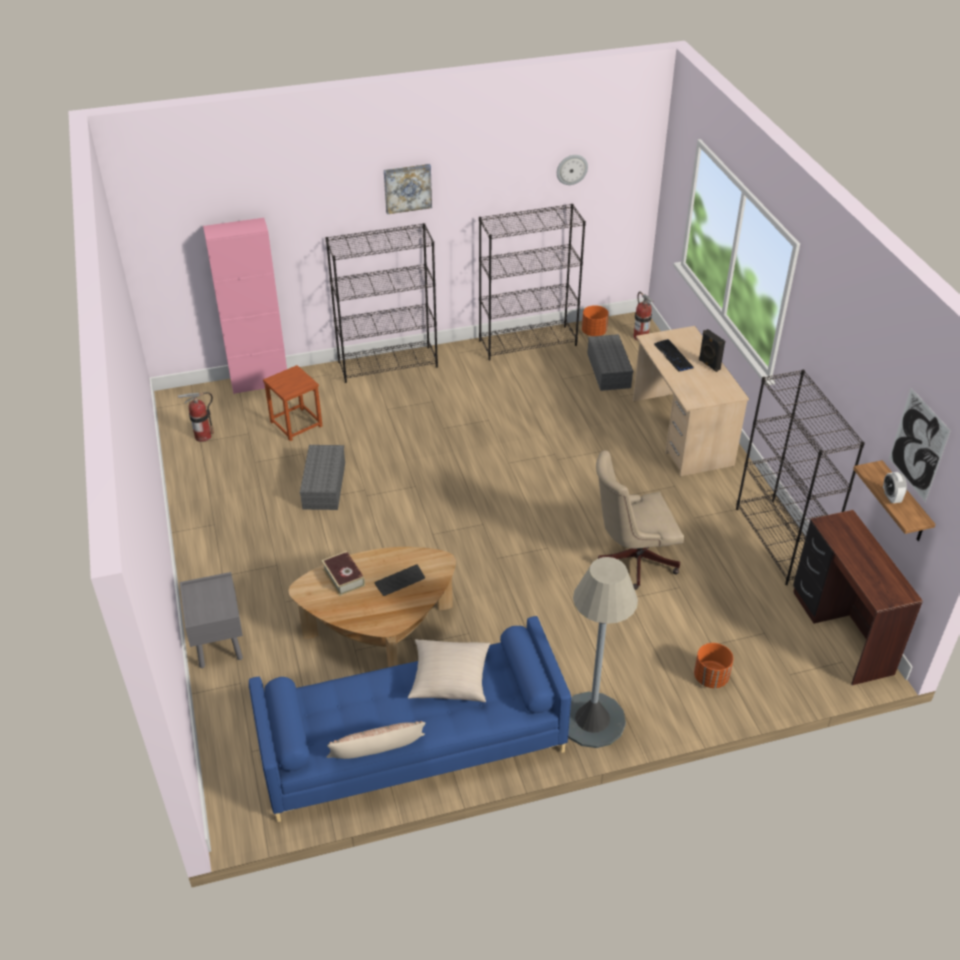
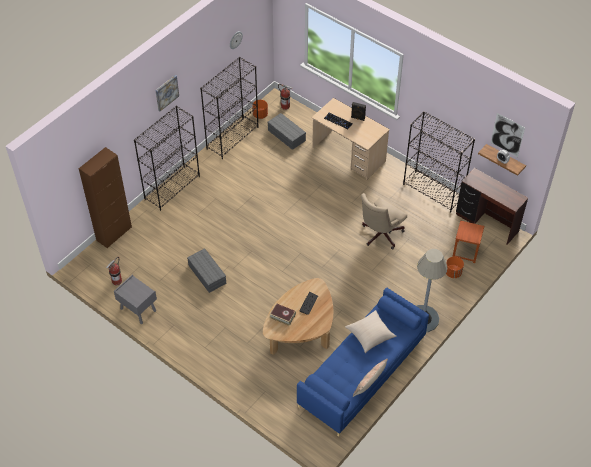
camera: 35 degrees left, 10 degrees up
grey nightstand [180,572,243,668] -> grey nightstand moved to [114,275,157,324]
pink cabinet [203,218,287,394] -> brown cabinet [79,147,132,248]
brown stool [263,365,323,441] -> brown stool moved to [452,221,484,263]

